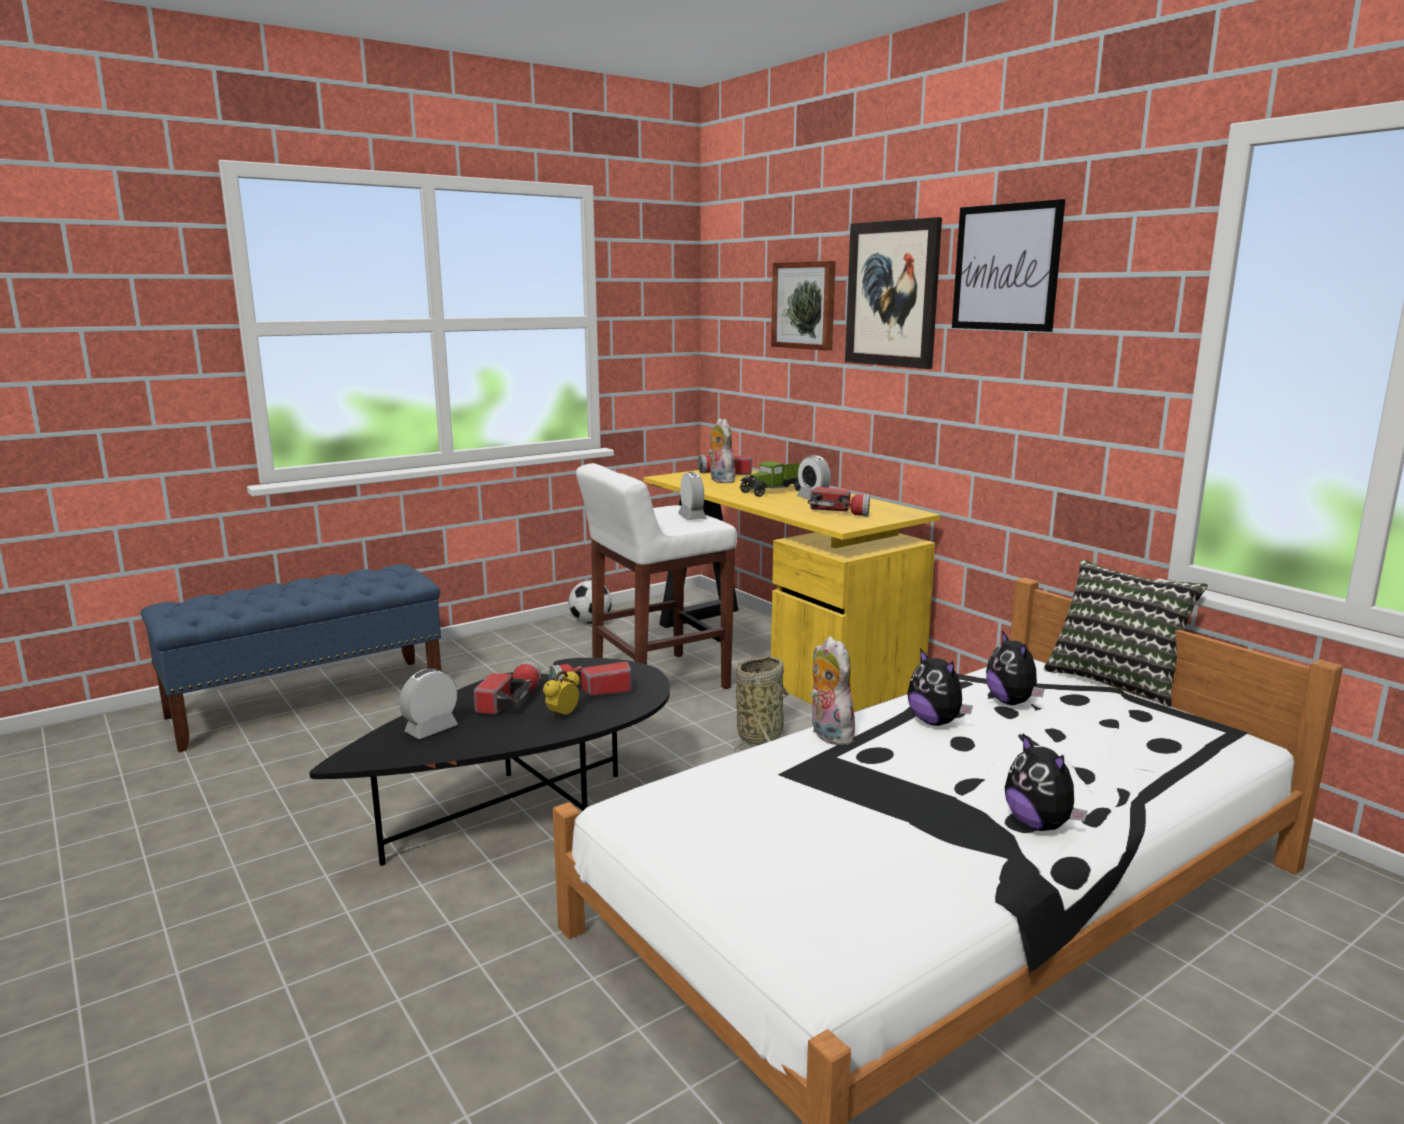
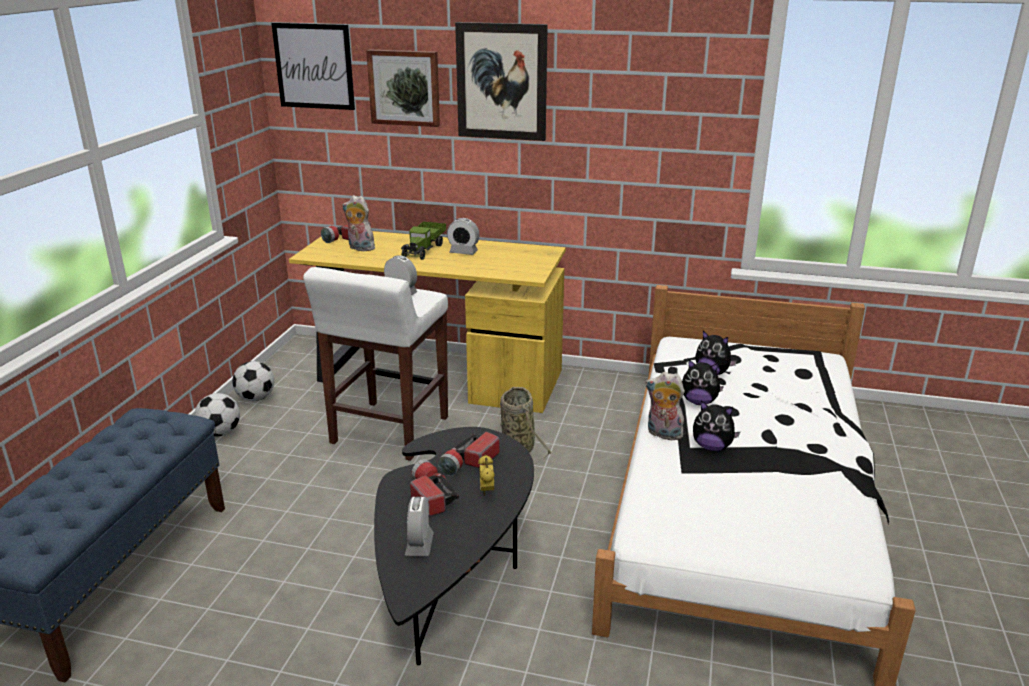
camera: 40 degrees left, 10 degrees up
flashlight [808,487,870,516] -> none
picture [952,199,1065,332] -> picture moved to [271,23,355,110]
plush toy [1005,733,1087,831] -> plush toy moved to [693,401,741,451]
pillow [1044,560,1208,707] -> none
none -> football [194,393,240,436]

